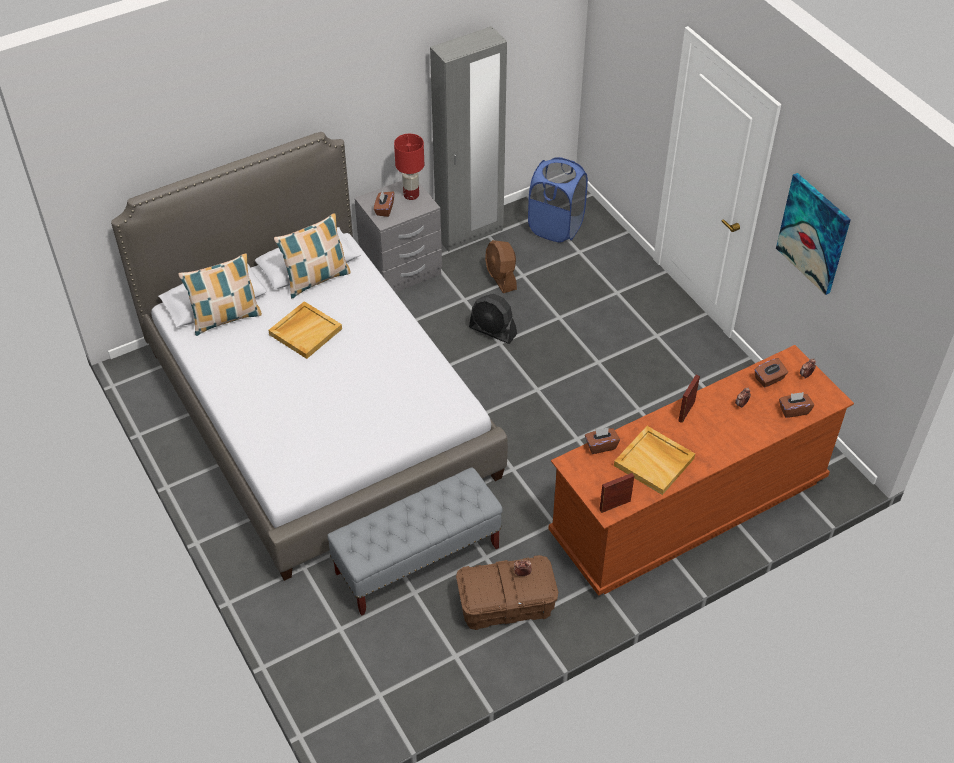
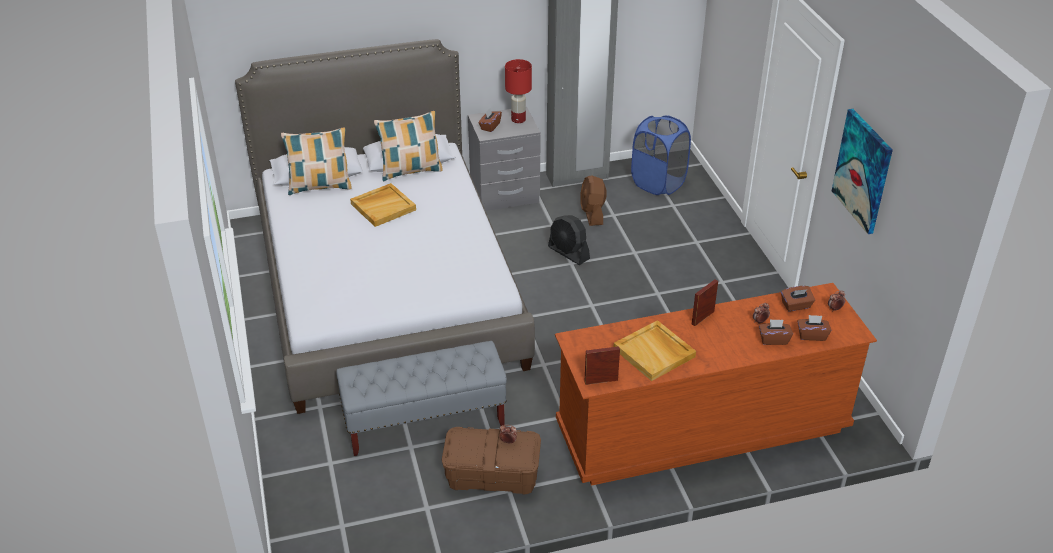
camera: 15 degrees right, 10 degrees down
brown tissue box [585,427,620,454] -> brown tissue box moved to [759,319,793,345]

